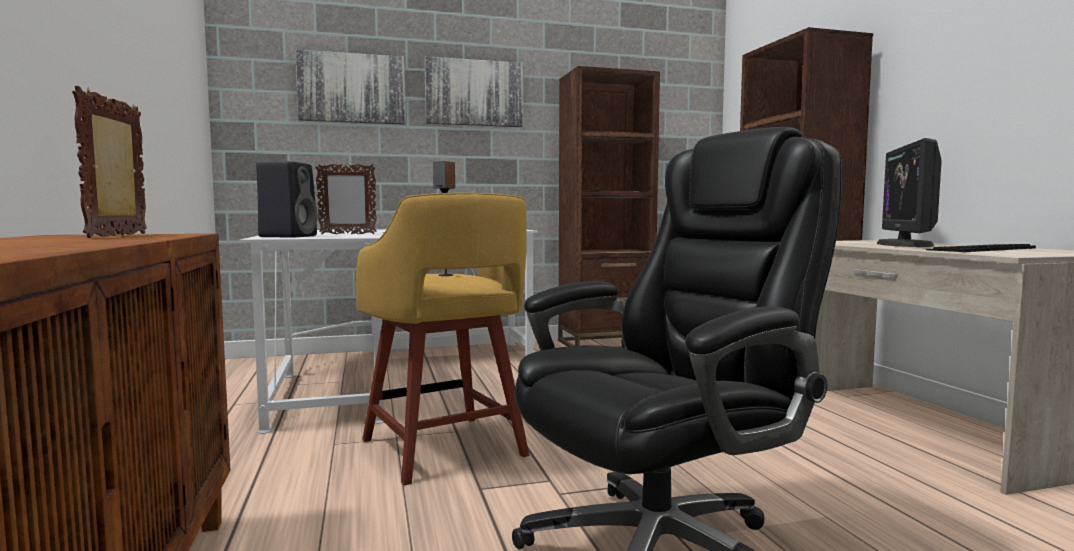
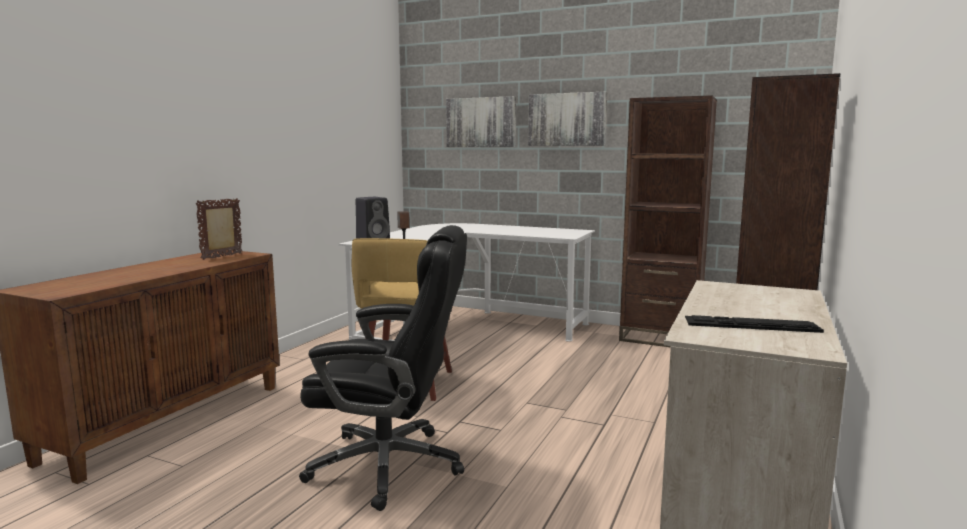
camera: 40 degrees right, 5 degrees up
picture frame [315,164,377,234] -> none
monitor [876,138,942,247] -> none

